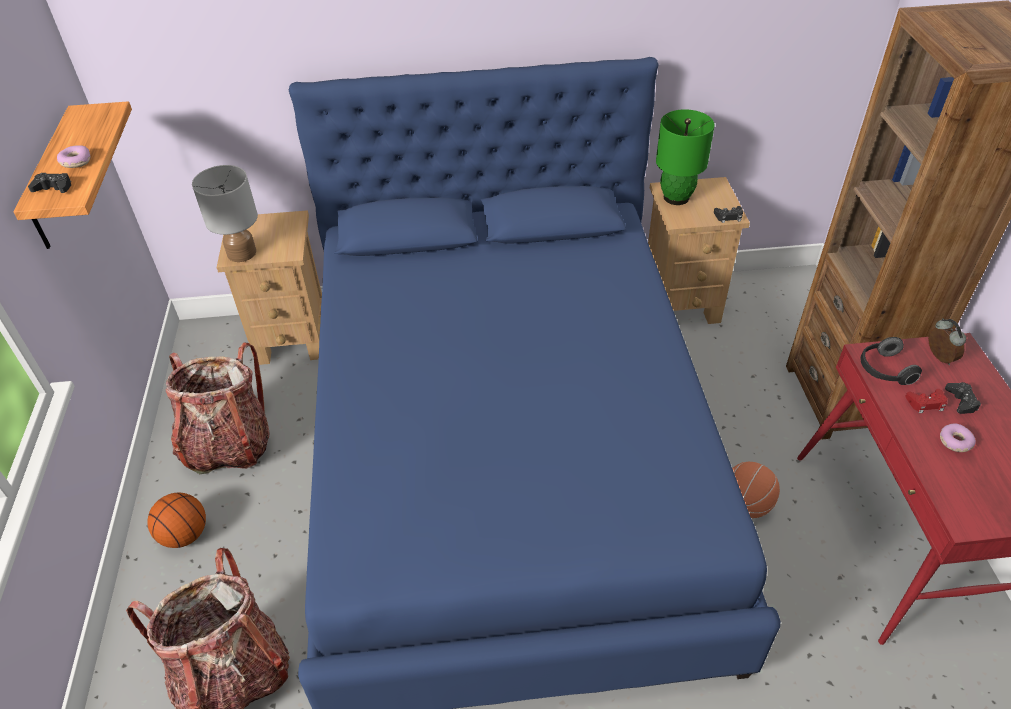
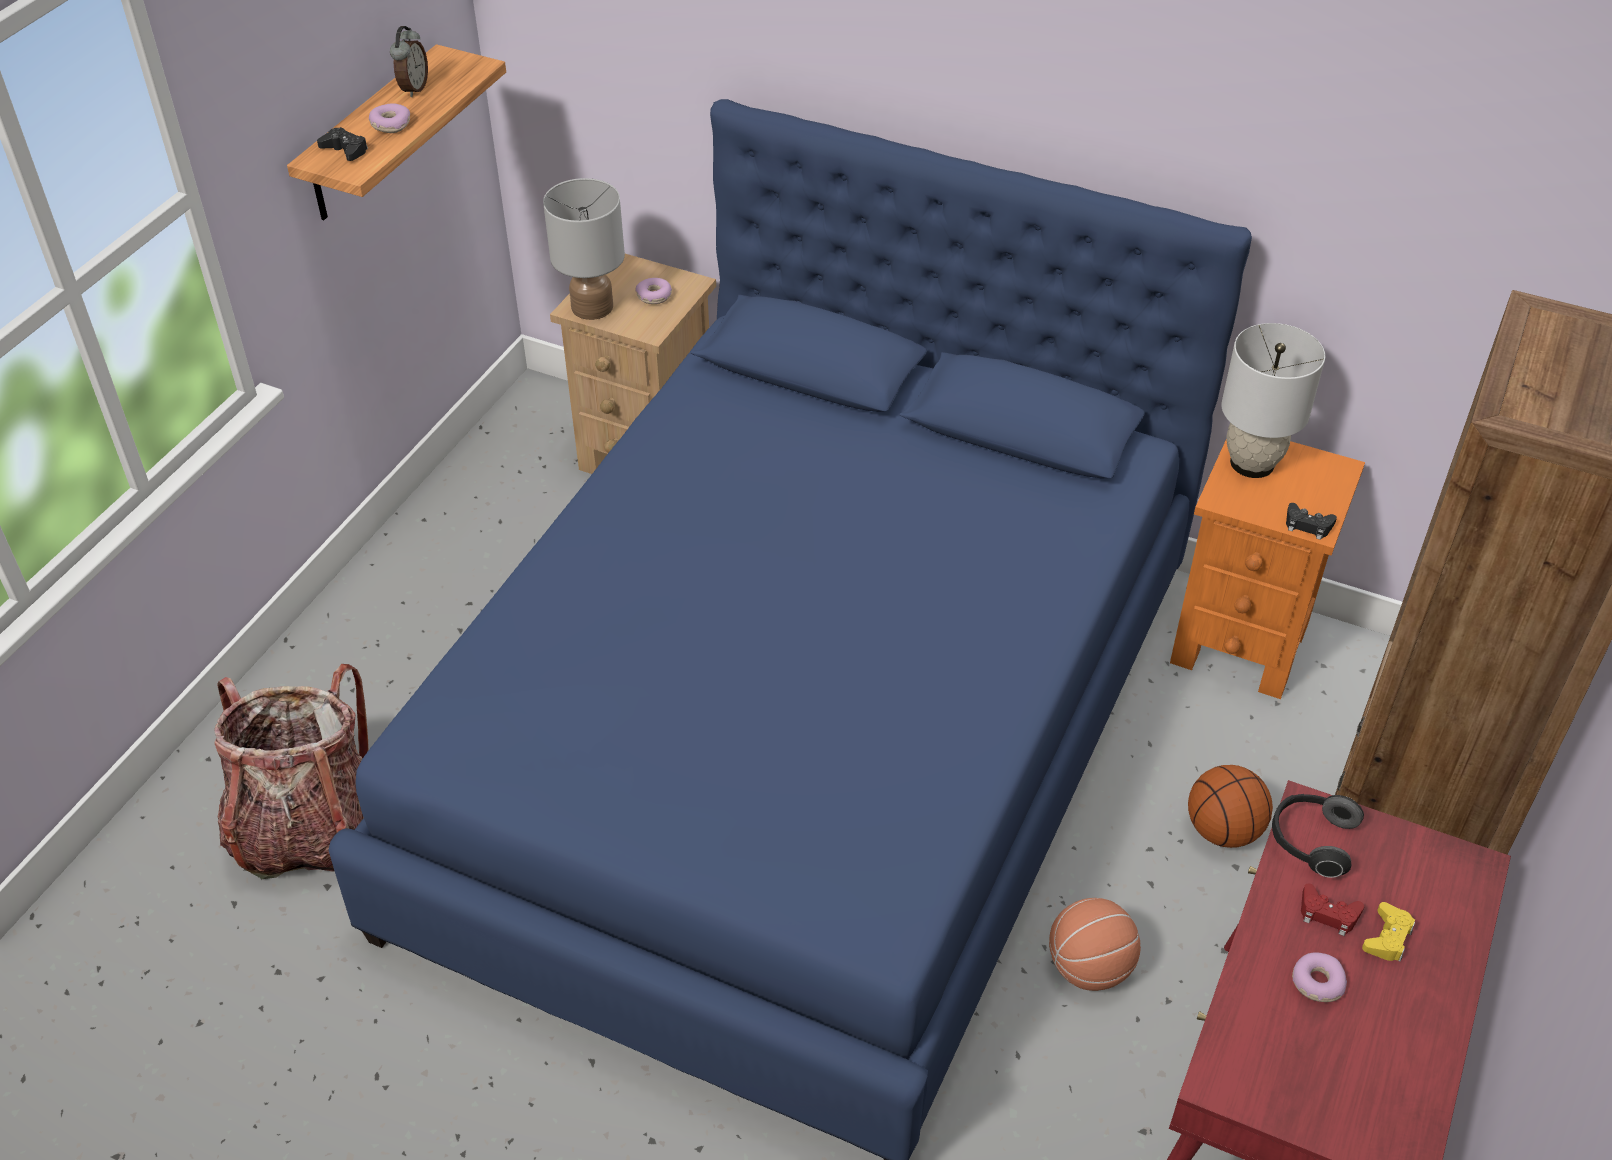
camera: 30 degrees right, 0 degrees up
basketball [147,493,206,548] -> basketball moved to [1188,765,1273,848]
backpack [166,342,270,474] -> none
beige nightstand [648,177,750,324] -> orange nightstand [1170,440,1365,699]
green table lamp [656,109,715,205] -> white table lamp [1221,323,1325,478]
alarm clock [928,318,966,365] -> alarm clock moved to [390,26,428,97]
black game controller [945,382,981,414] -> yellow game controller [1362,902,1415,962]
none -> donut [635,278,672,304]

